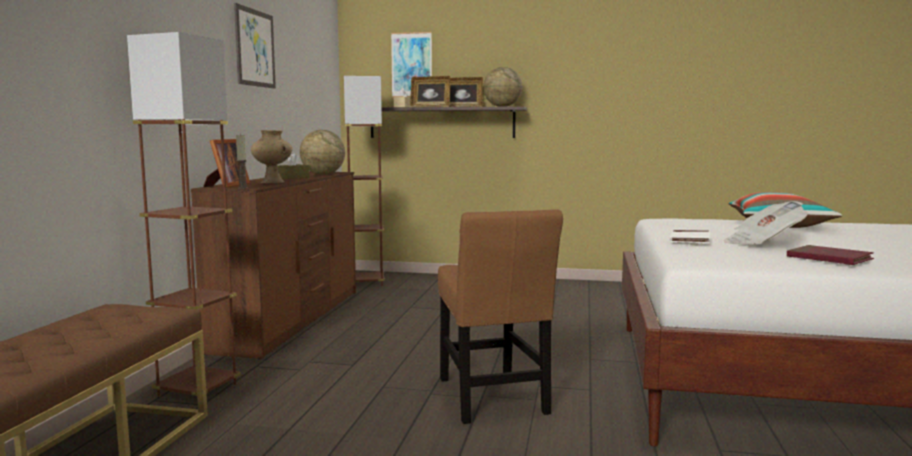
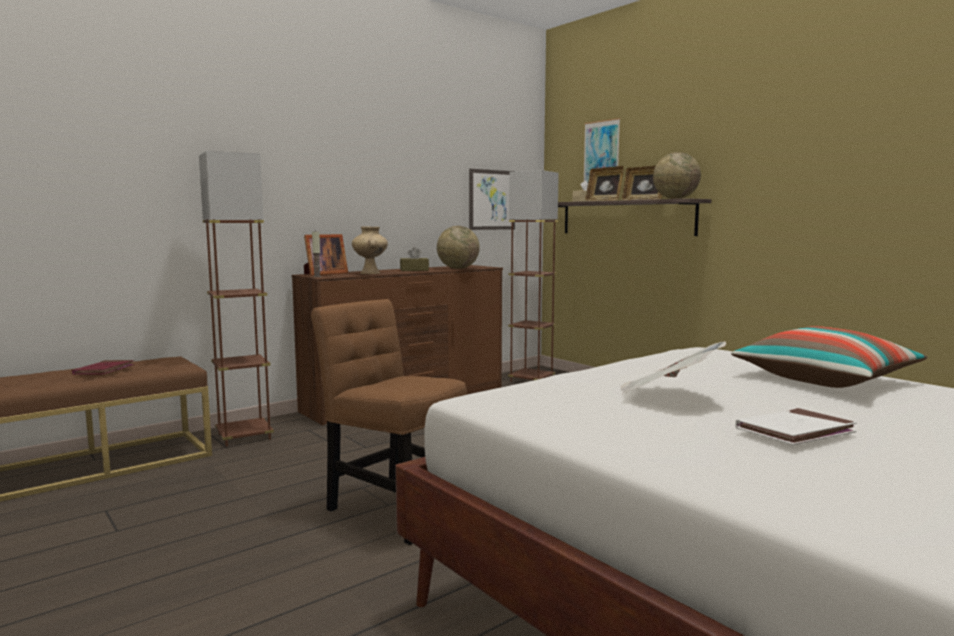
camera: 40 degrees right, 0 degrees up
picture [234,3,276,88] -> picture moved to [469,169,515,230]
brown chair [438,209,563,424] -> brown chair turned 105 degrees clockwise [311,299,467,545]
white book [670,230,710,243] -> white book moved to [736,408,857,445]
red book [787,245,874,265] -> red book moved to [72,360,135,375]

